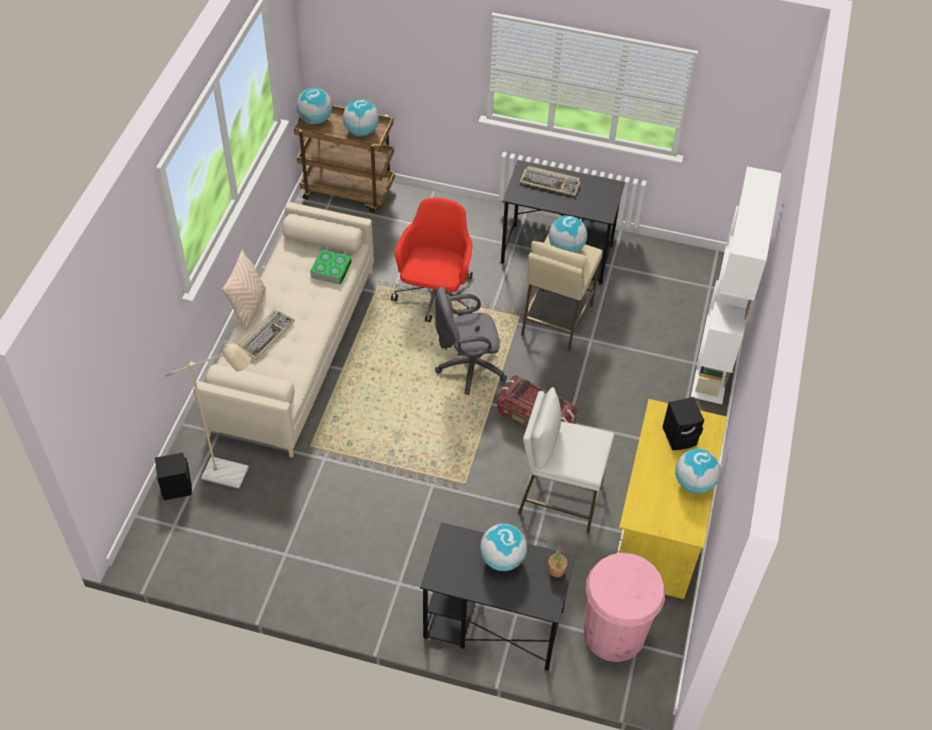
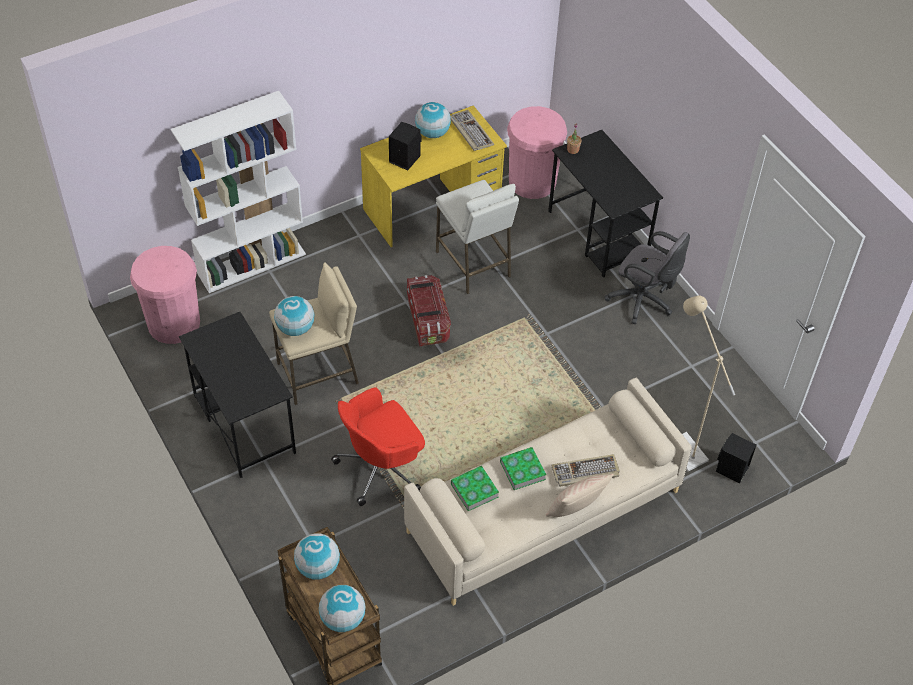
camera: 135 degrees left, 0 degrees up
grey office chair [435,287,507,395] -> grey office chair moved to [604,231,690,324]
globe [480,524,527,571] -> none
keyboard [520,166,580,196] -> keyboard moved to [451,110,494,151]
none -> pink trash can [130,246,200,344]
none -> book [500,447,547,490]

